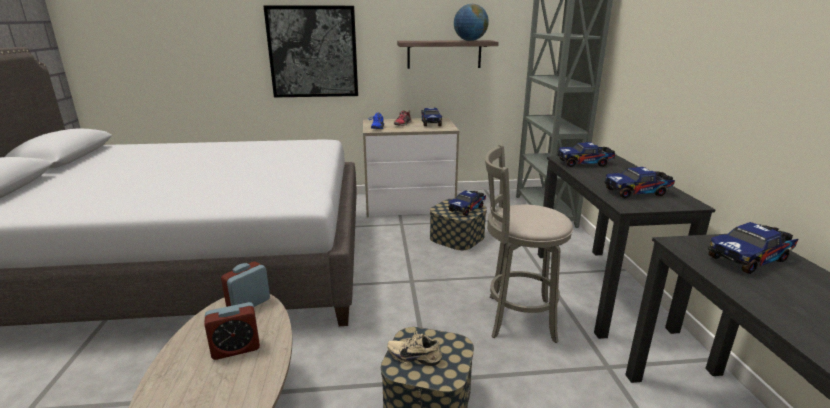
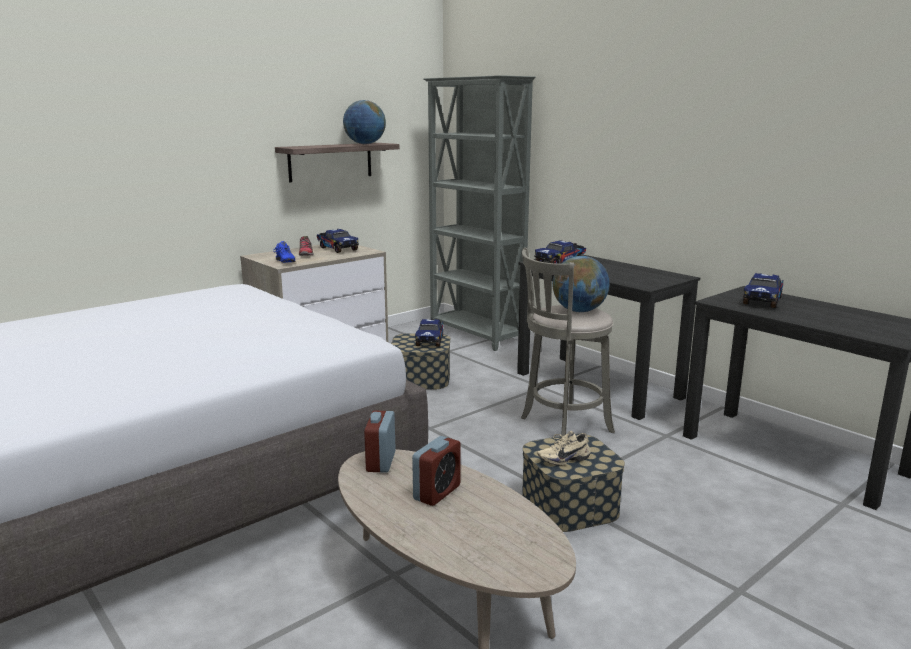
camera: 35 degrees left, 5 degrees down
picture [263,5,358,97] -> none
toy truck [605,167,675,199] -> none
none -> globe [552,256,610,312]

